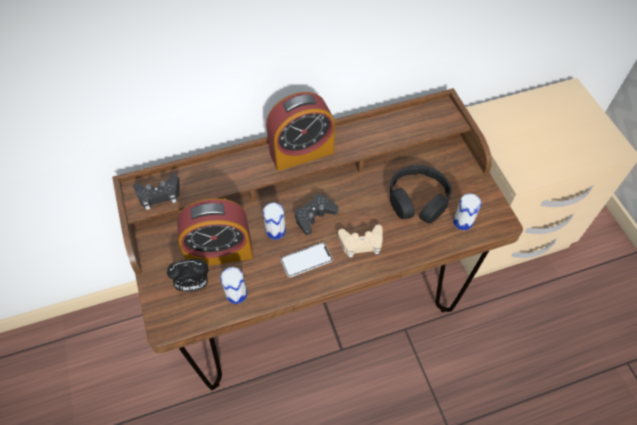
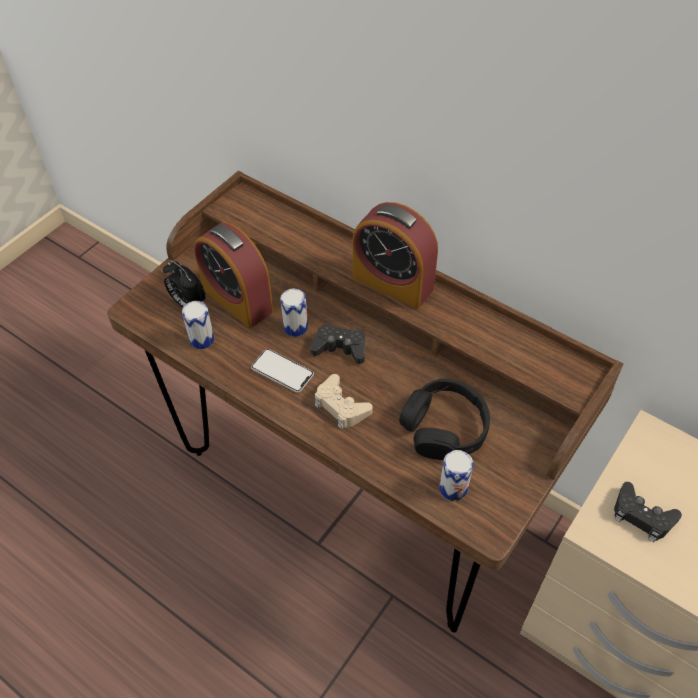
camera: 55 degrees right, 5 degrees down
black game controller [133,174,179,210] -> black game controller moved to [614,482,682,542]

